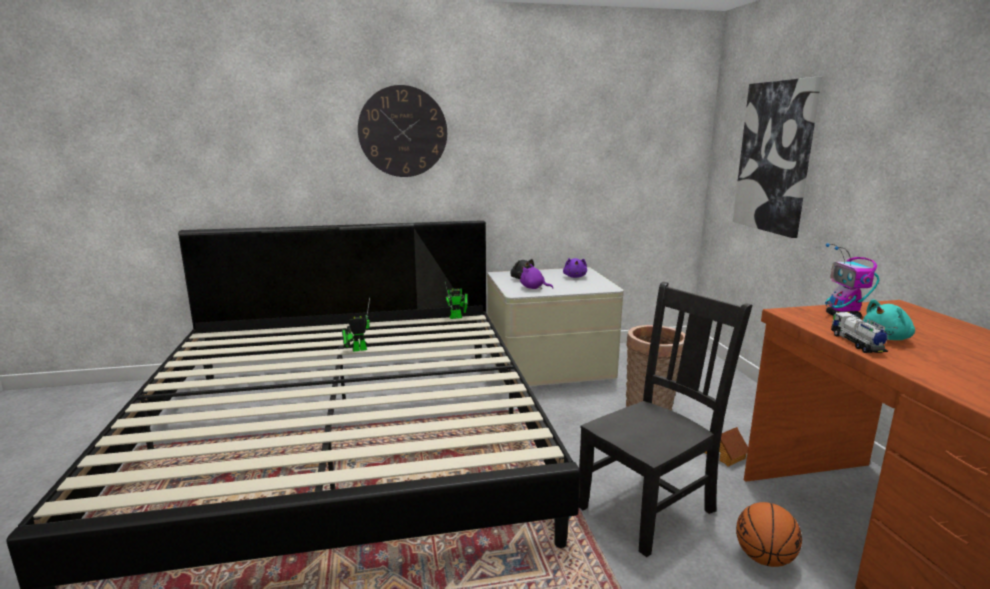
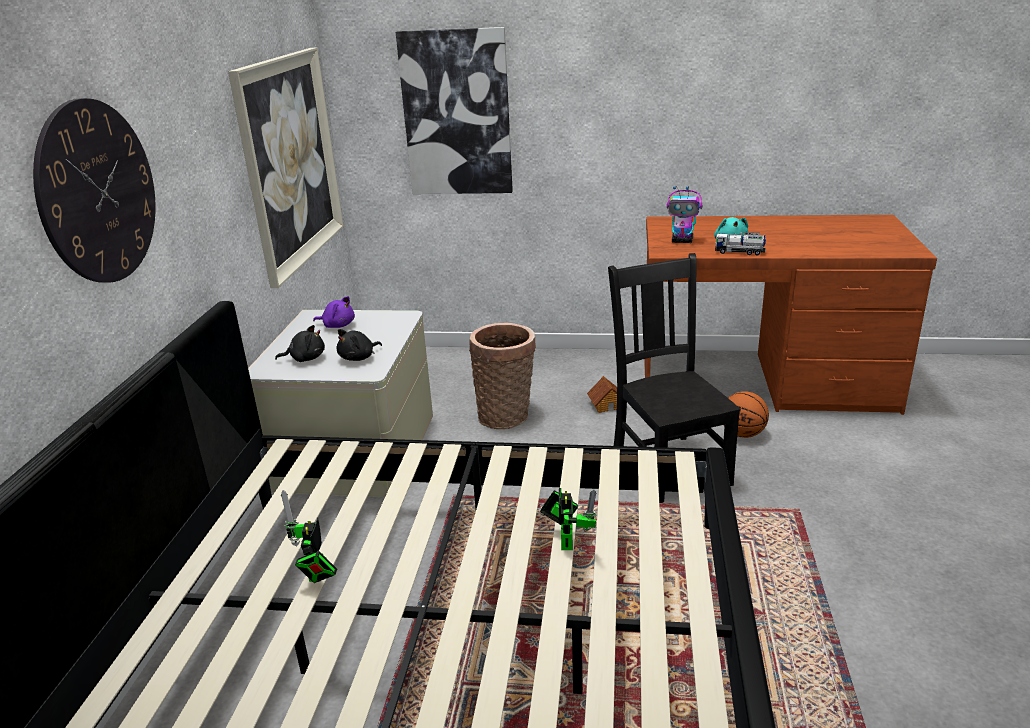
camera: 70 degrees left, 10 degrees up
toy robot [445,282,468,319] -> toy robot moved to [540,488,597,550]
purple plush toy [520,264,553,289] -> black plush toy [337,329,382,361]
none -> picture [228,48,344,288]

